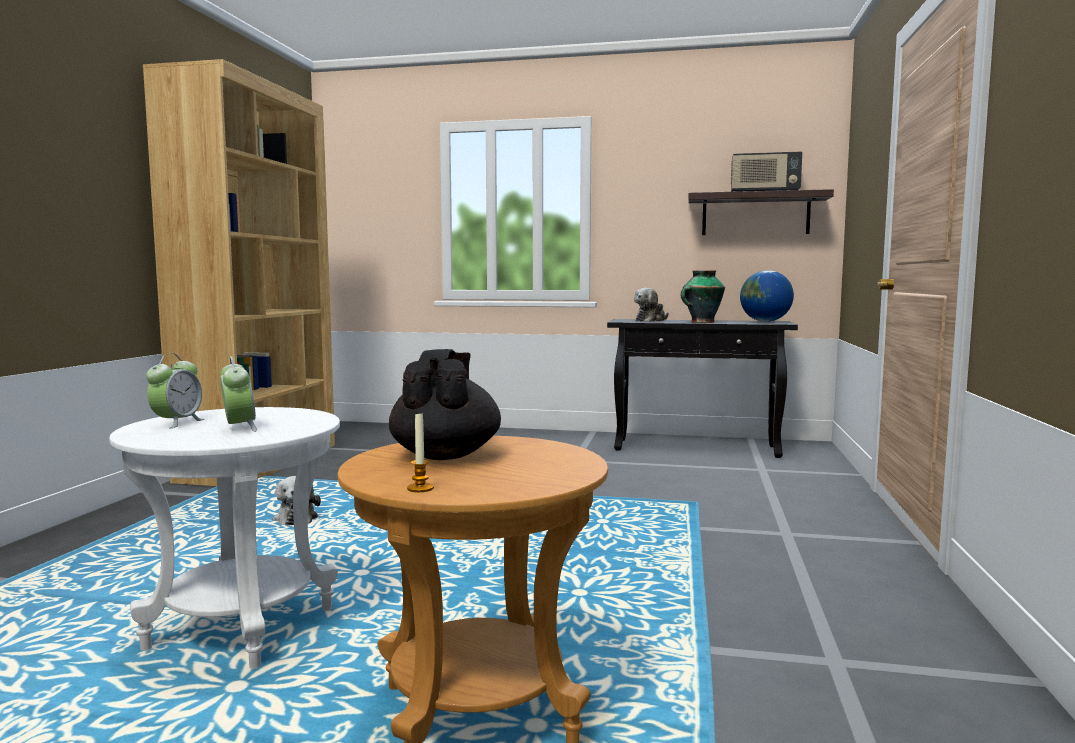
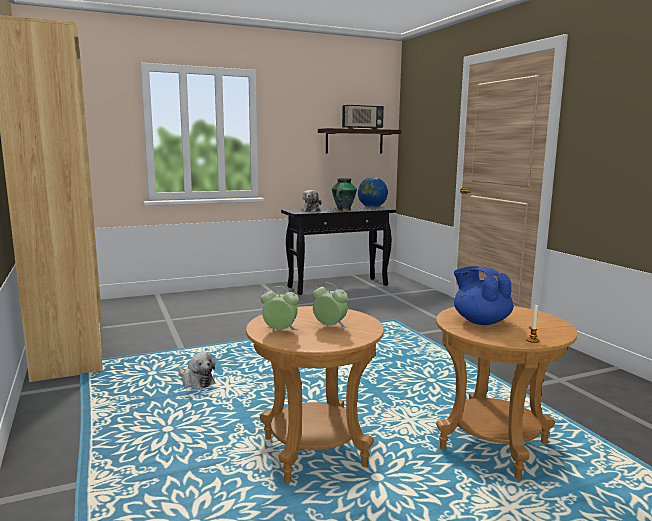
camera: 35 degrees left, 5 degrees up
white side table [110,407,340,669] -> brown side table [246,306,384,483]
alarm clock [146,353,205,428] -> alarm clock turned 60 degrees counterclockwise [260,286,299,330]
black teapot [389,349,501,460] -> blue teapot [454,266,513,325]

